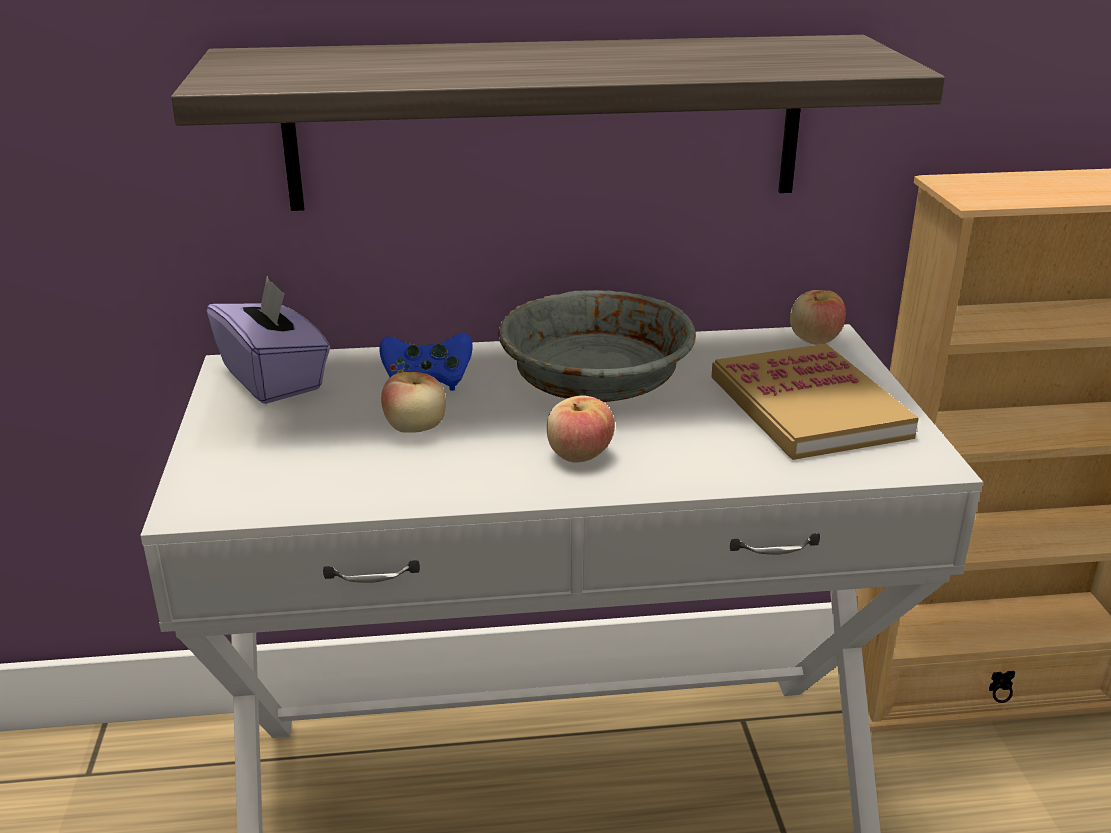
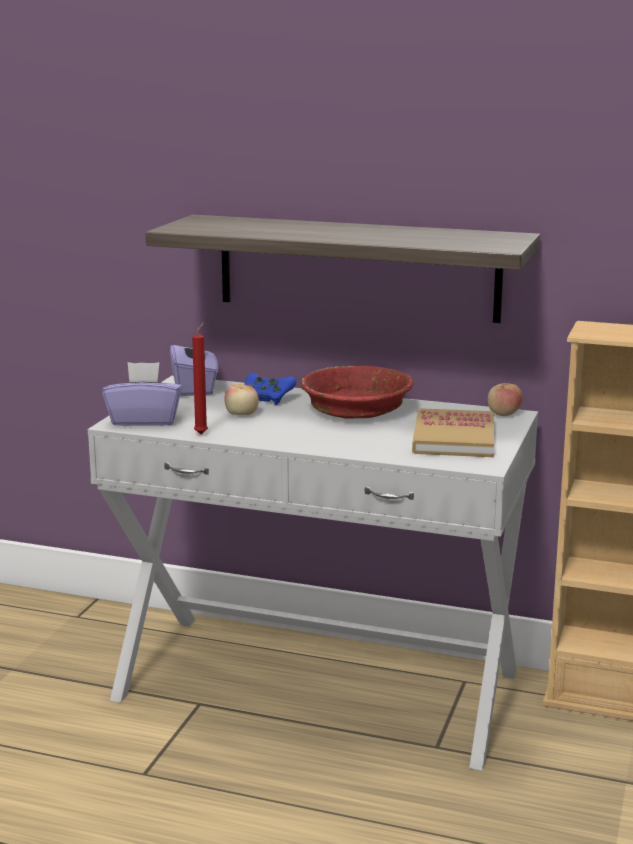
camera: 25 degrees right, 10 degrees down
grey bowl [498,290,696,402] -> red bowl [301,366,413,418]
apple [547,395,615,462] -> none
none -> purple tissue box [102,362,182,426]
none -> red candle [192,322,208,434]

